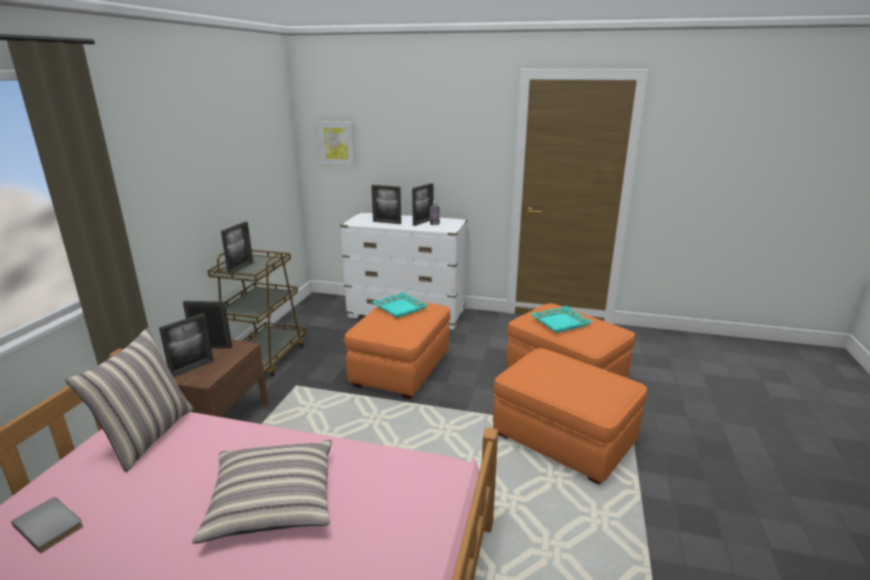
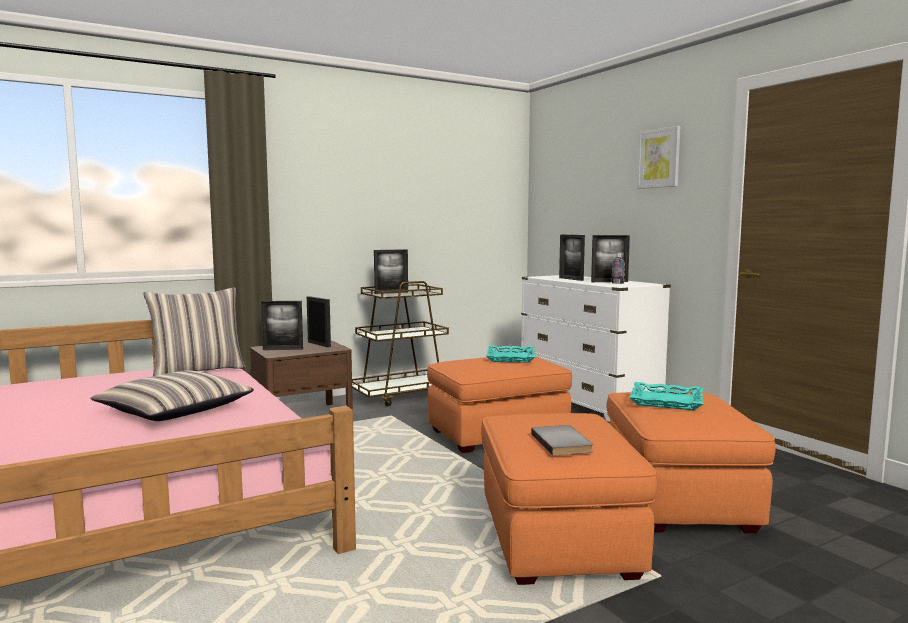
camera: 45 degrees right, 15 degrees down
grey book [11,497,83,554] -> grey book moved to [531,425,593,456]
picture [317,121,355,166] -> picture moved to [637,126,680,189]

